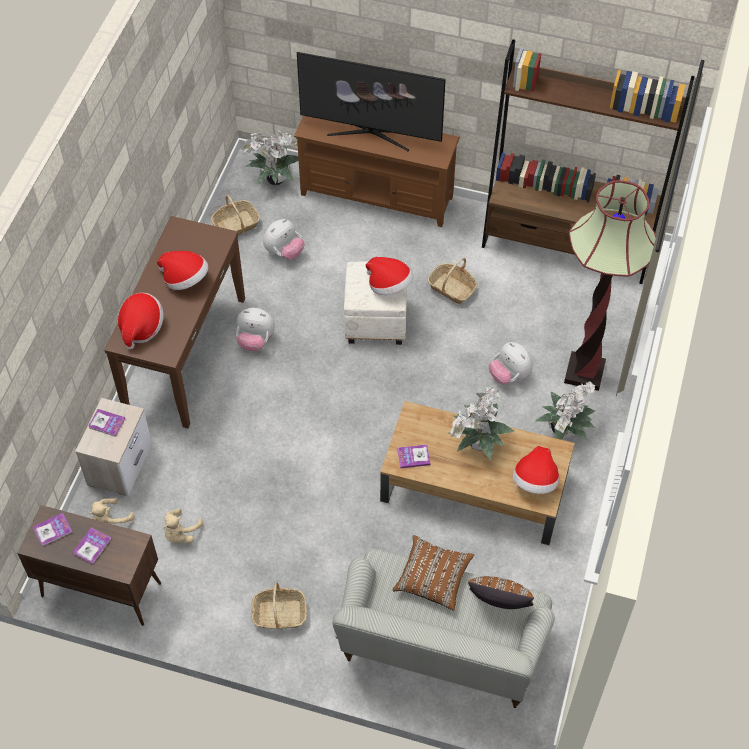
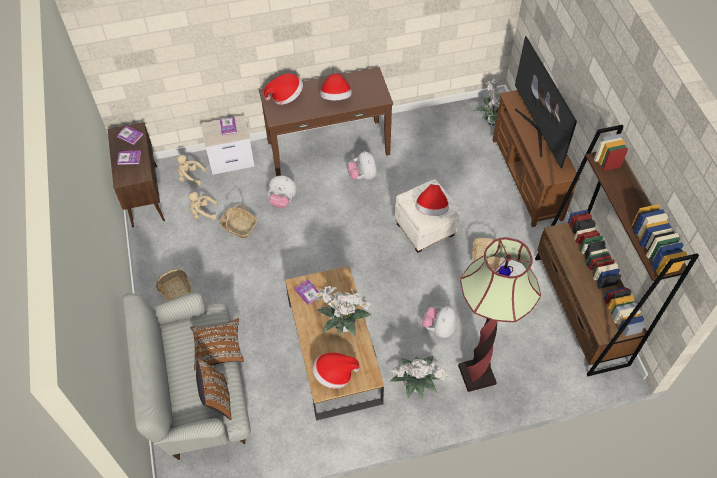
camera: 60 degrees right, 0 degrees up
basket [211,195,260,235] -> basket moved to [219,203,257,238]
plush toy [263,219,305,260] -> plush toy moved to [268,176,297,208]

